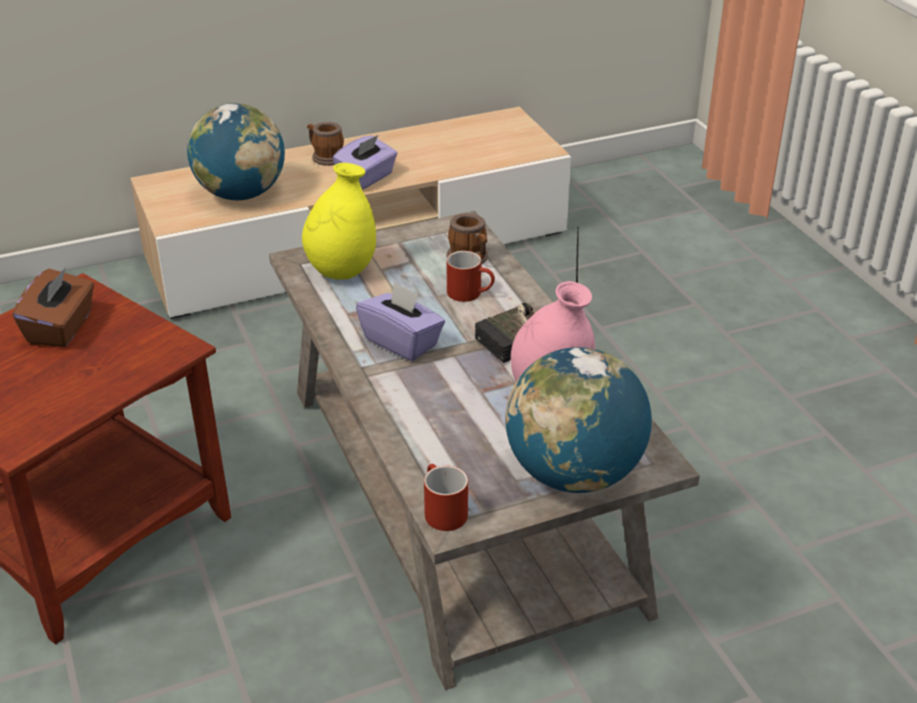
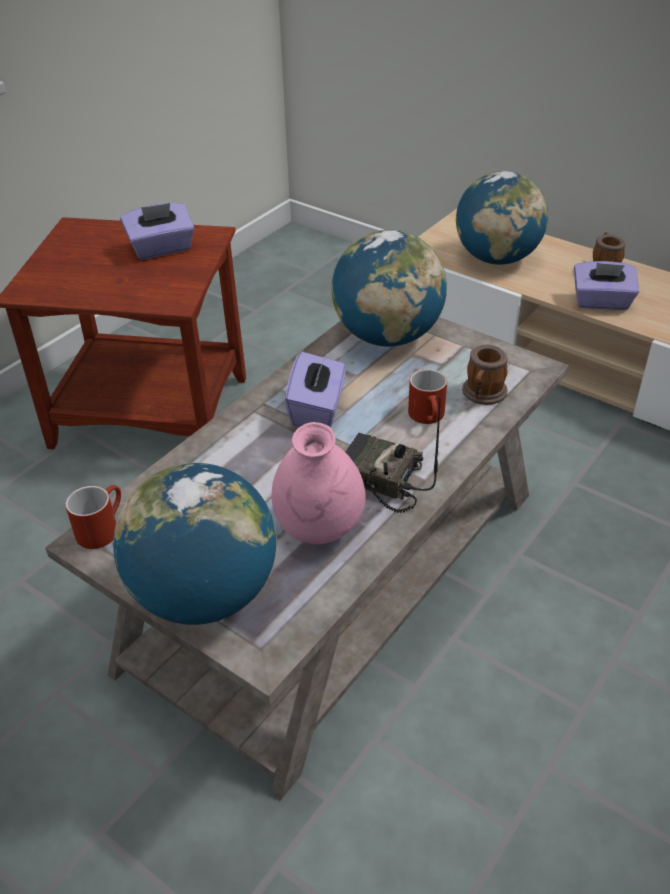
camera: 60 degrees right, 5 degrees up
brown tissue box [13,267,94,347] -> purple tissue box [120,203,195,260]
yellow vase [302,163,376,279] -> globe [332,230,447,347]

